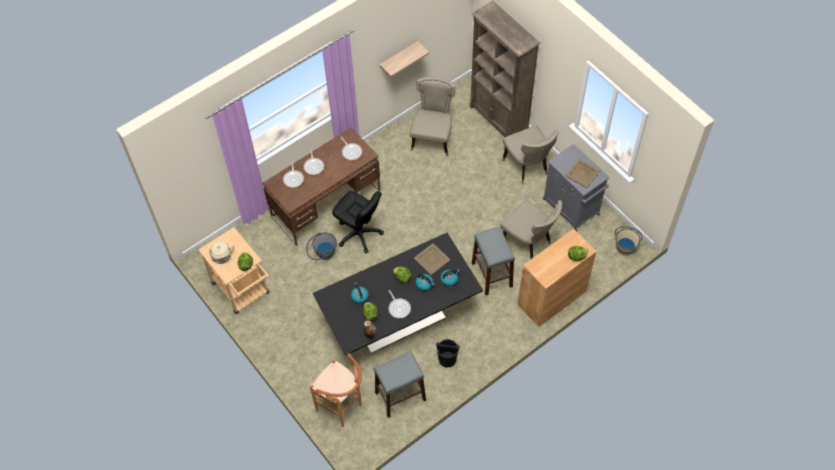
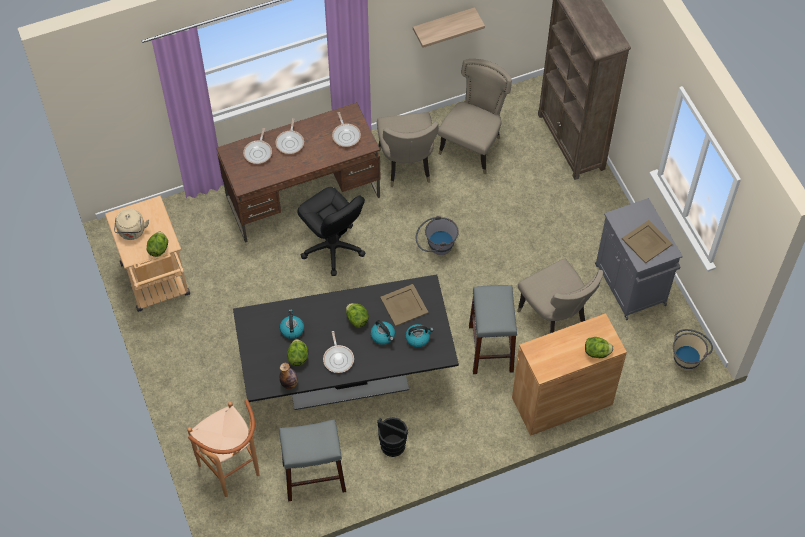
camera: 15 degrees right, 0 degrees up
grey bucket [306,232,337,260] -> grey bucket moved to [416,216,459,255]
beige chair [502,125,559,184] -> beige chair moved to [377,112,439,187]

